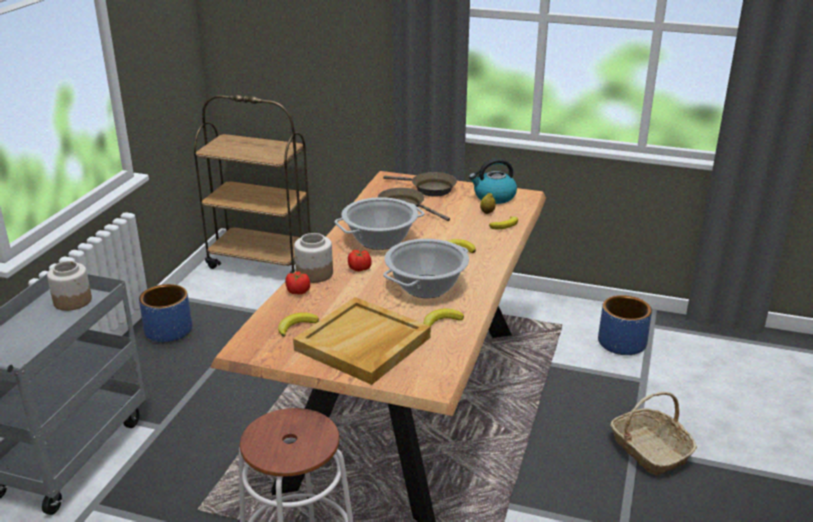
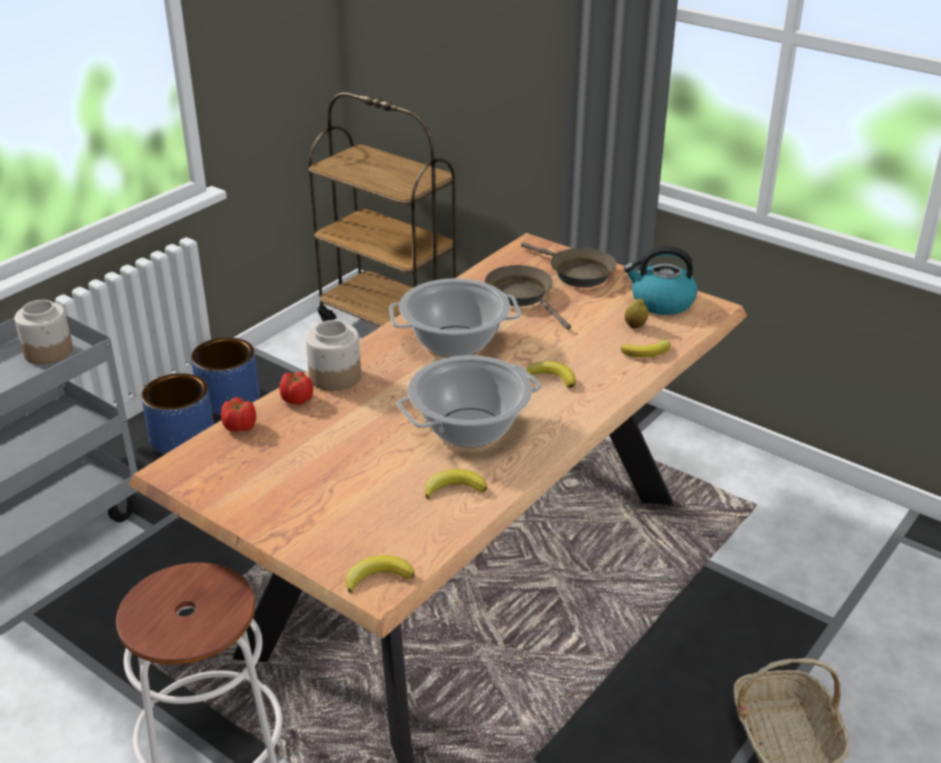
camera: 20 degrees right, 5 degrees up
banana [278,313,319,337] -> banana moved to [346,555,414,593]
beige tray [293,297,431,385] -> none
tomato [348,250,372,272] -> tomato moved to [221,397,256,432]
blue planter [598,295,652,355] -> blue planter moved to [141,373,214,454]

